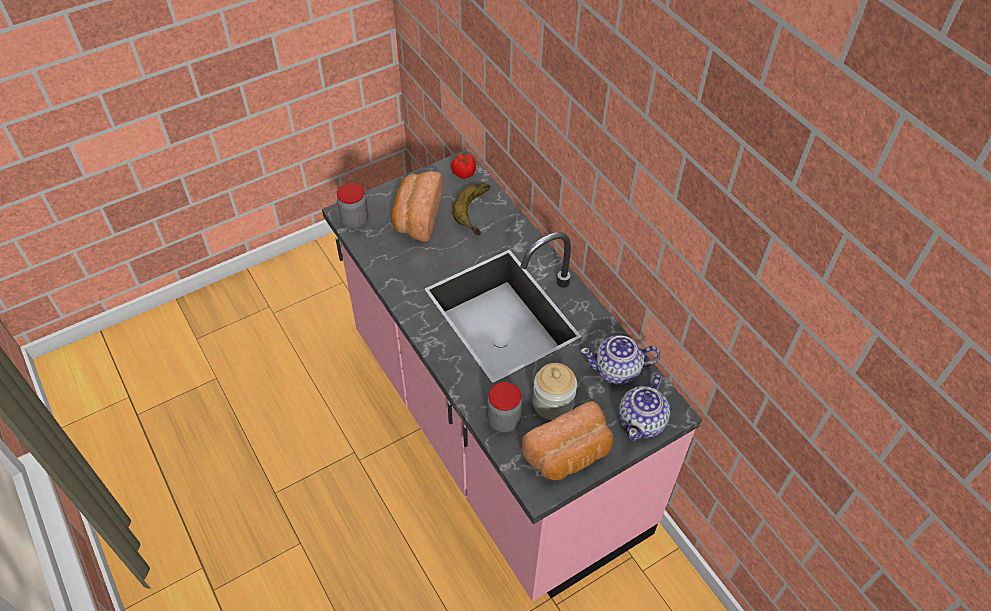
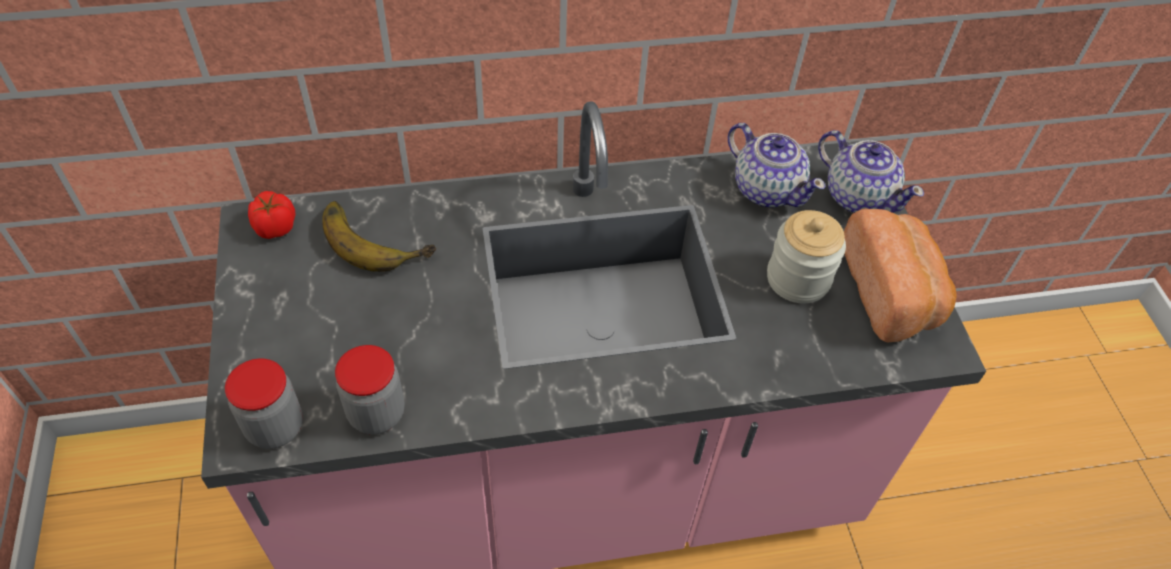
camera: 70 degrees left, 0 degrees up
bread [391,171,443,242] -> none
jar [487,382,522,433] -> jar moved to [335,345,405,434]
teapot [581,335,661,385] -> teapot turned 60 degrees counterclockwise [728,123,825,208]

